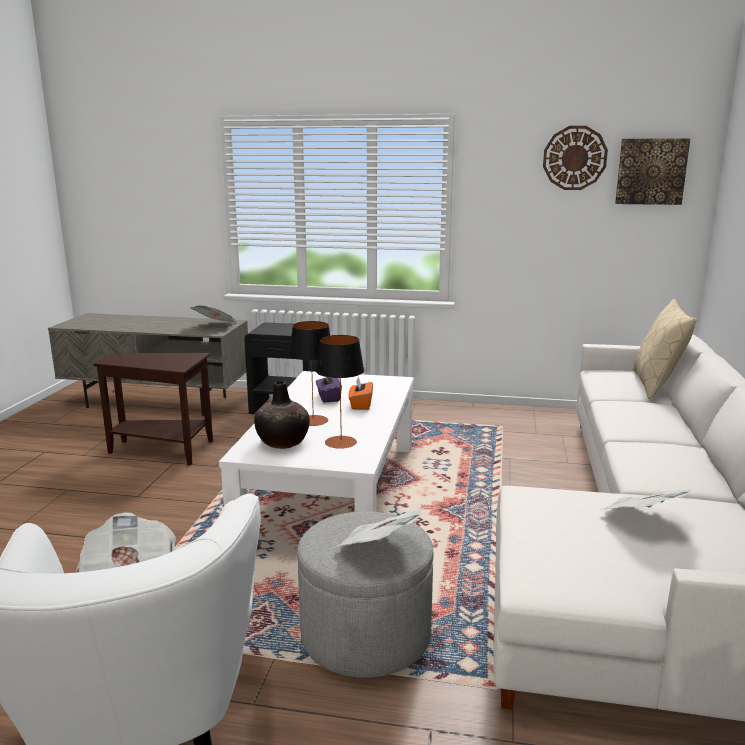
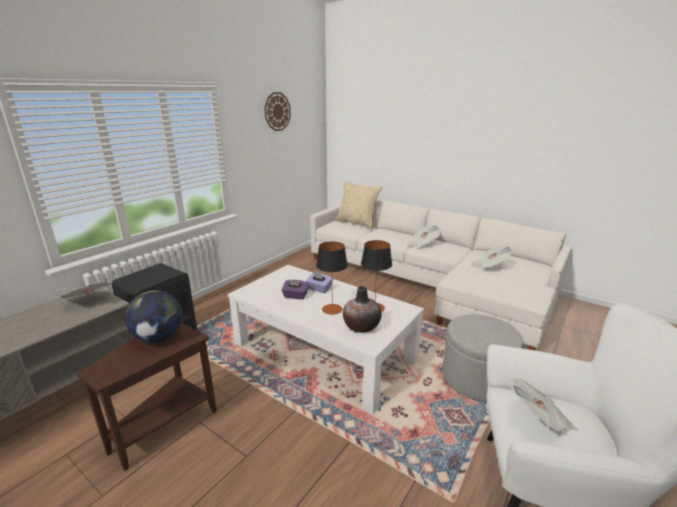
camera: 65 degrees left, 5 degrees up
newspaper [336,508,425,547] -> newspaper moved to [408,225,440,248]
orange tissue box [349,376,373,410] -> purple tissue box [306,272,333,293]
picture [615,138,690,205] -> none
none -> globe [125,290,182,343]

